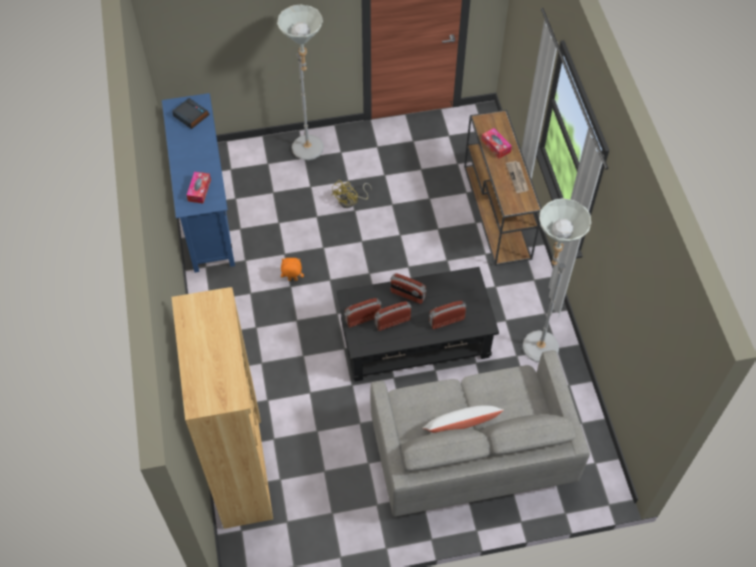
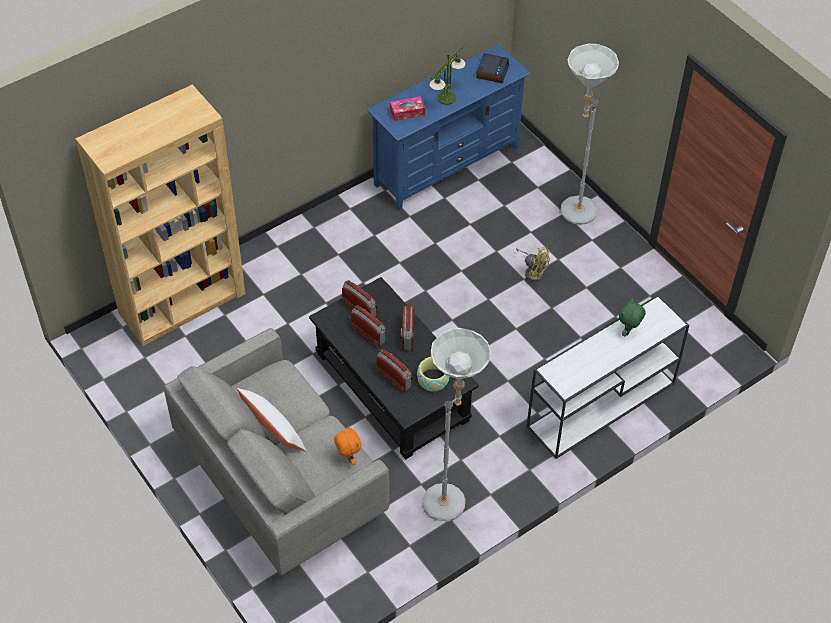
camera: 65 degrees right, 5 degrees down
orange plush toy [281,258,304,281] -> orange plush toy moved to [334,426,361,465]
yellow fan [331,180,372,208] -> yellow fan turned 150 degrees counterclockwise [516,247,550,282]
brown console table [464,110,542,266] -> white console table [527,295,689,459]
tissue box [481,128,512,159] -> green plush toy [619,299,646,336]
newspaper [506,161,529,193] -> none
none -> bowl [417,357,450,391]
none -> table lamp [430,44,466,105]

